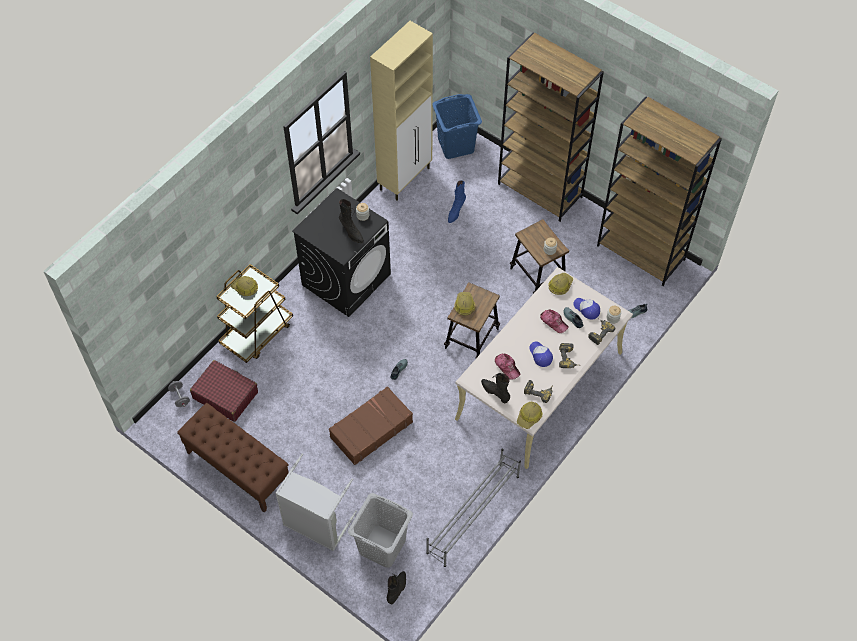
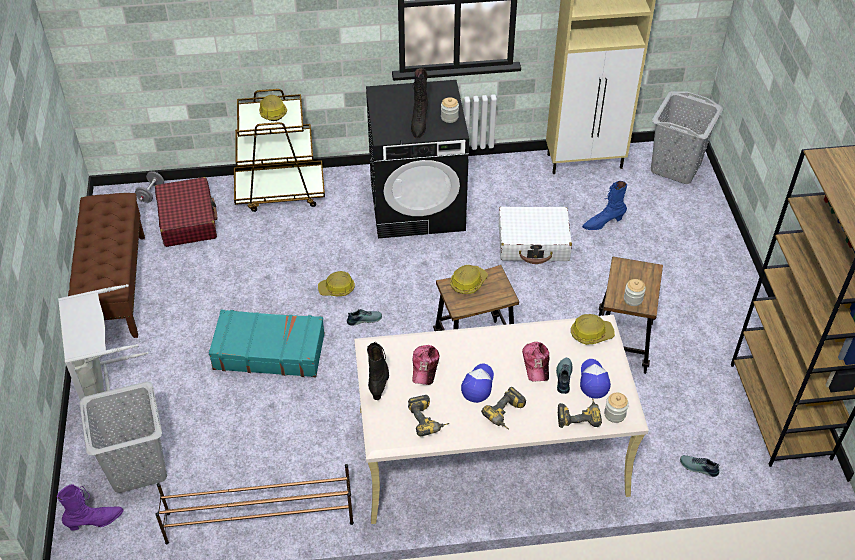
camera: 45 degrees right, 10 degrees down
brown suitcase [329,386,413,465] -> turquoise suitcase [209,310,325,377]
black boot [387,571,406,604] -> purple boot [57,484,123,531]
grey shoe rack [426,448,521,567] -> brown shoe rack [155,464,354,544]
blue laundry basket [433,94,482,159] -> grey laundry basket [651,91,723,184]
brown bookcase [498,33,604,222] -> none
hard hat [517,401,542,429] -> hard hat moved to [318,271,355,296]
none -> white suitcase [499,207,572,264]

